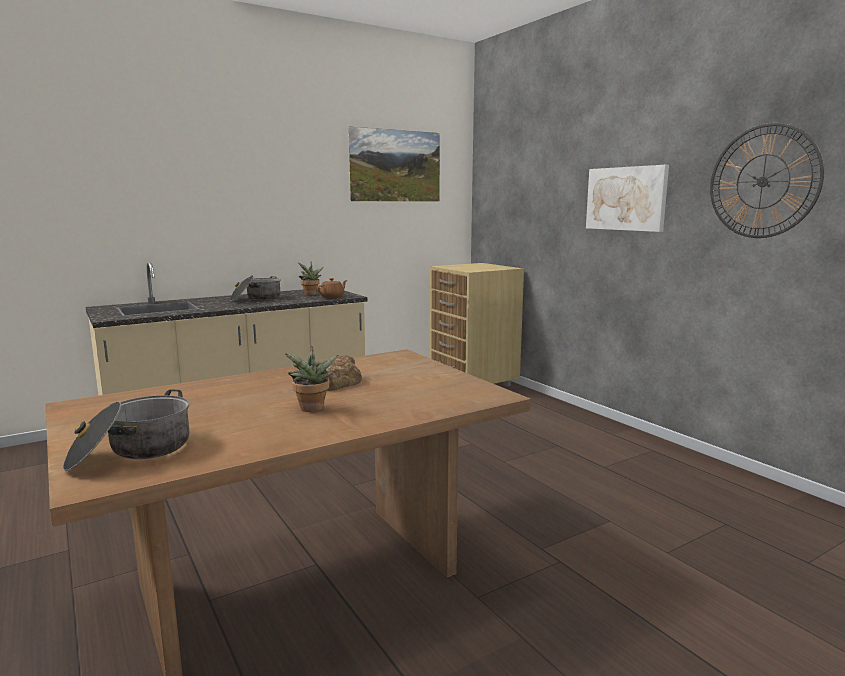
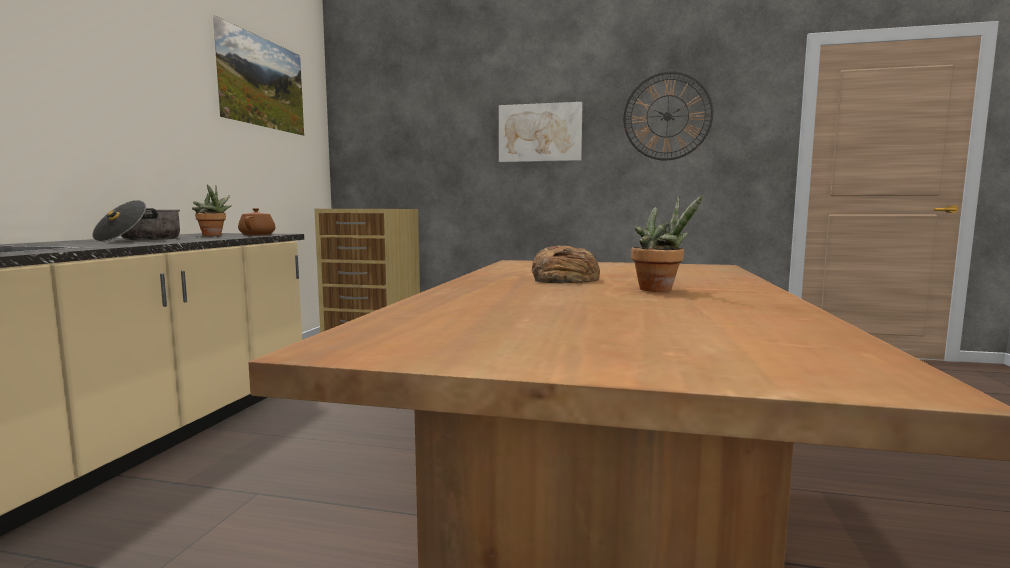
camera: 45 degrees left, 5 degrees down
cooking pot [63,389,189,471] -> none

